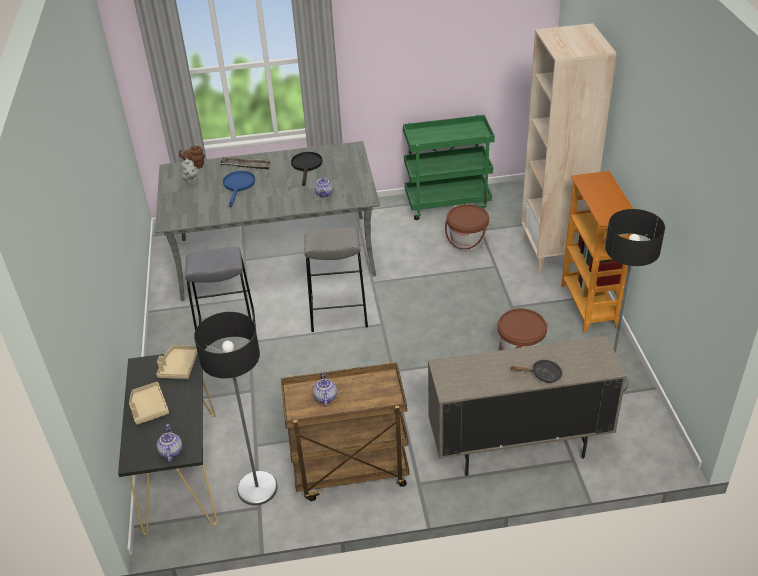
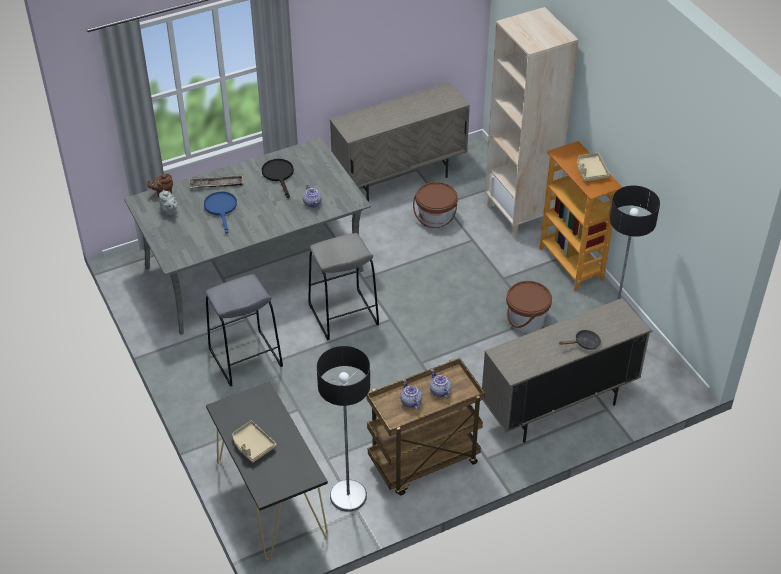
camera: 20 degrees left, 5 degrees up
beige tray [156,345,198,379] -> beige tray moved to [577,153,610,181]
teapot [157,424,182,462] -> teapot moved to [430,369,451,399]
green cart [403,115,495,220] -> beige cabinet [330,83,470,202]

